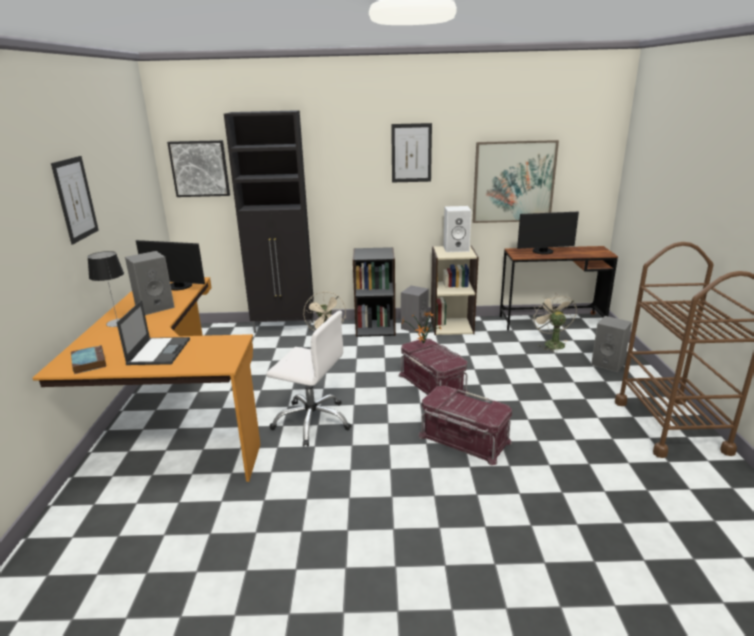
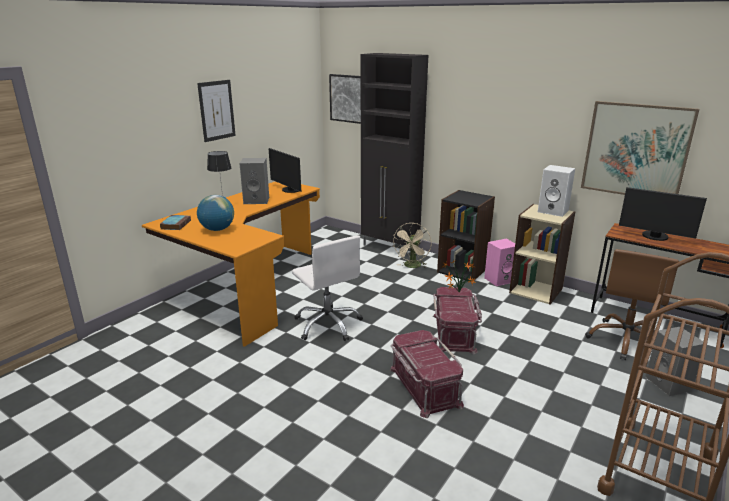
camera: 35 degrees right, 0 degrees up
laptop [117,300,190,365] -> globe [197,195,234,231]
picture [391,123,432,183] -> none
grey speaker [401,286,429,333] -> pink speaker [484,239,515,286]
beige fan [532,293,577,353] -> brown office chair [585,249,679,360]

